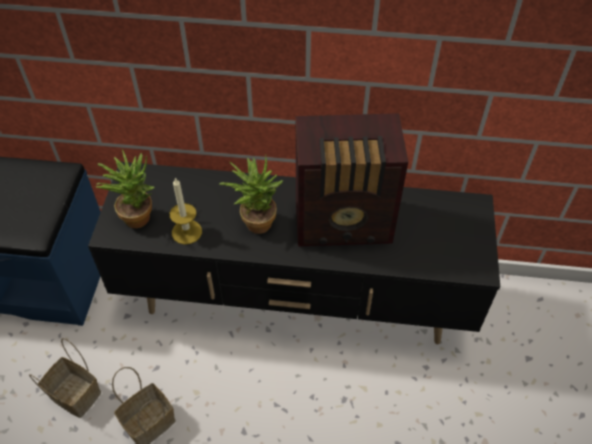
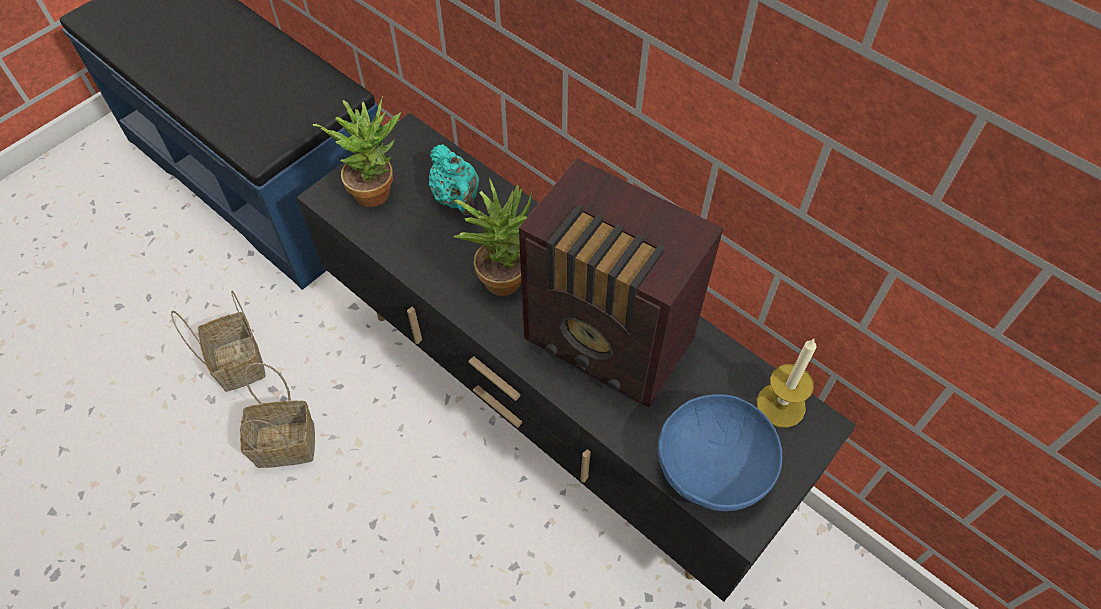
camera: 35 degrees right, 5 degrees up
candle [170,177,202,245] -> candle moved to [757,338,817,428]
none -> turquoise teapot [429,144,479,215]
none -> blue bowl [658,394,782,511]

